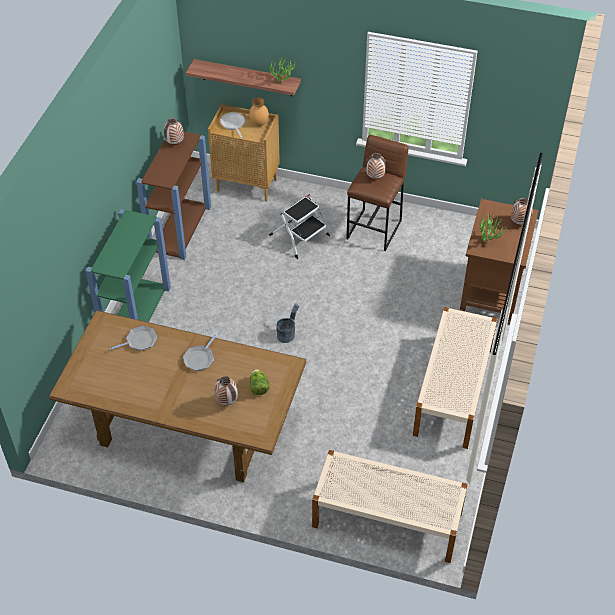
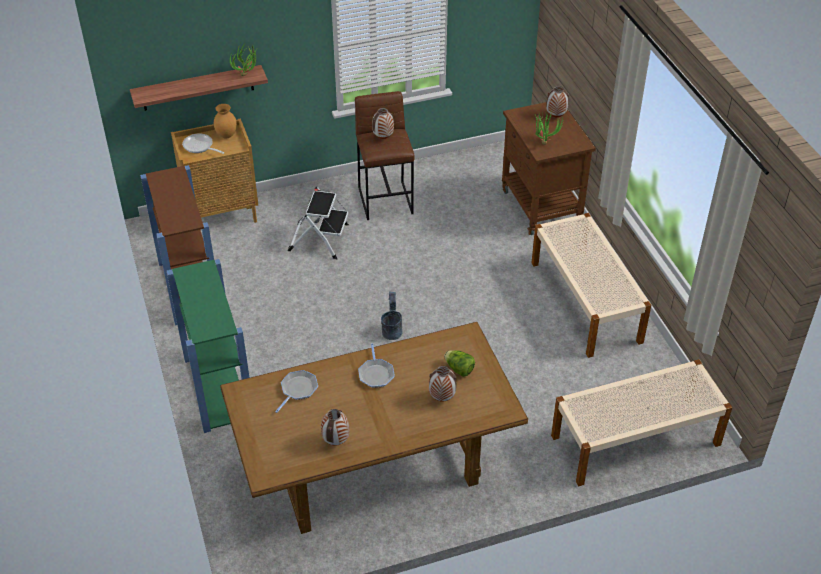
camera: 35 degrees left, 5 degrees down
vase [164,118,184,145] -> vase moved to [321,409,349,446]

